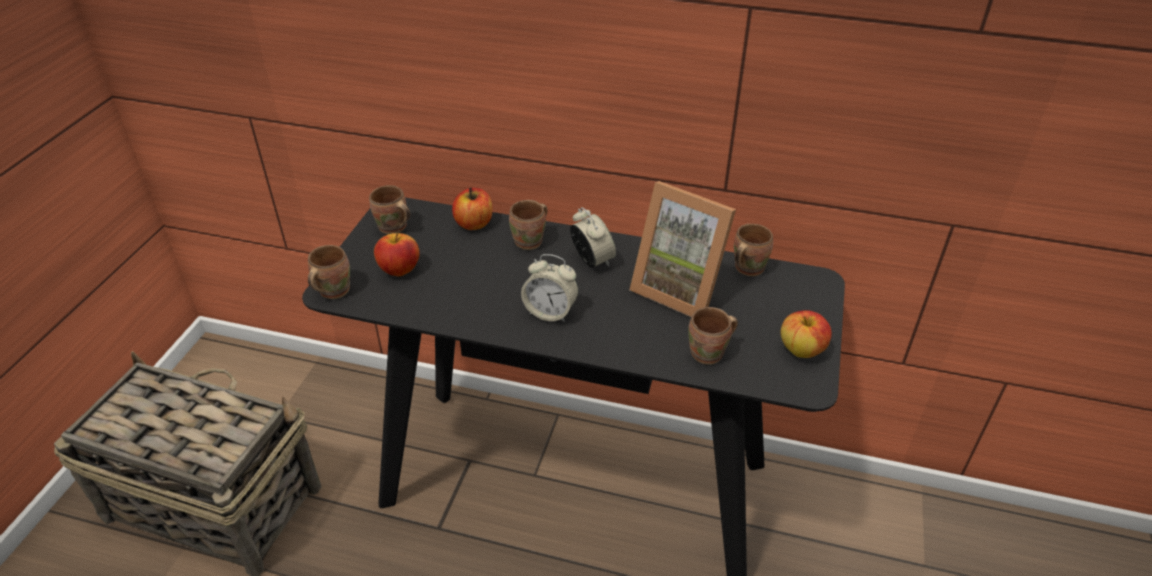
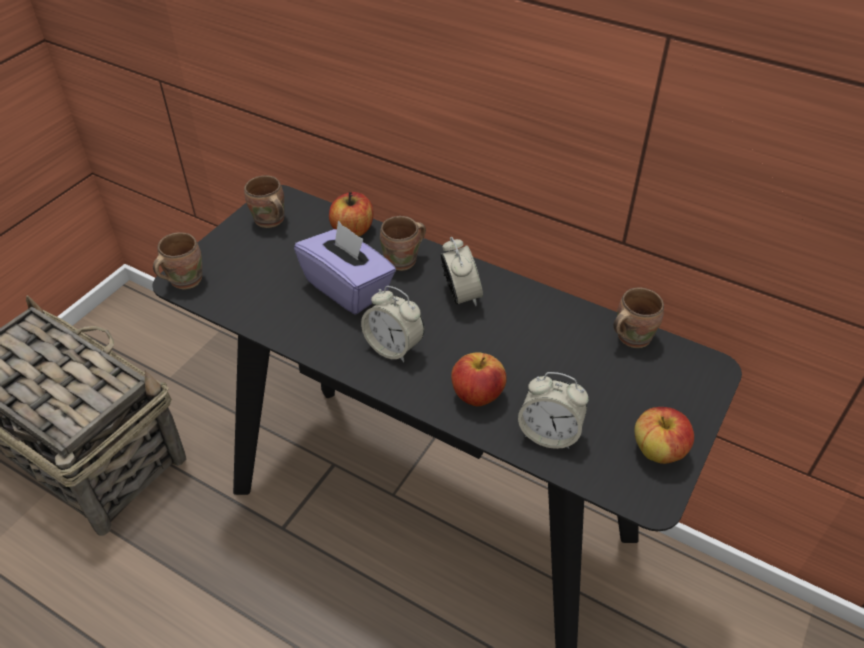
camera: 15 degrees right, 5 degrees up
apple [374,233,420,276] -> apple moved to [451,352,507,406]
picture frame [630,181,736,317] -> none
brown mug [688,307,738,365] -> alarm clock [518,372,589,449]
none -> purple tissue box [294,220,396,314]

